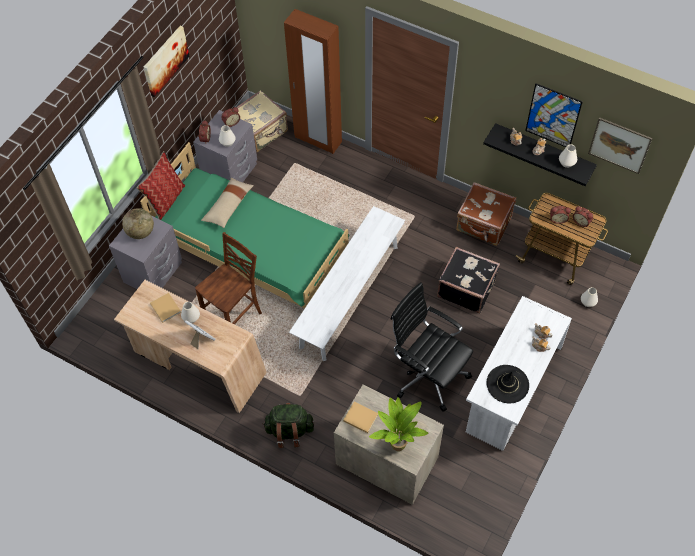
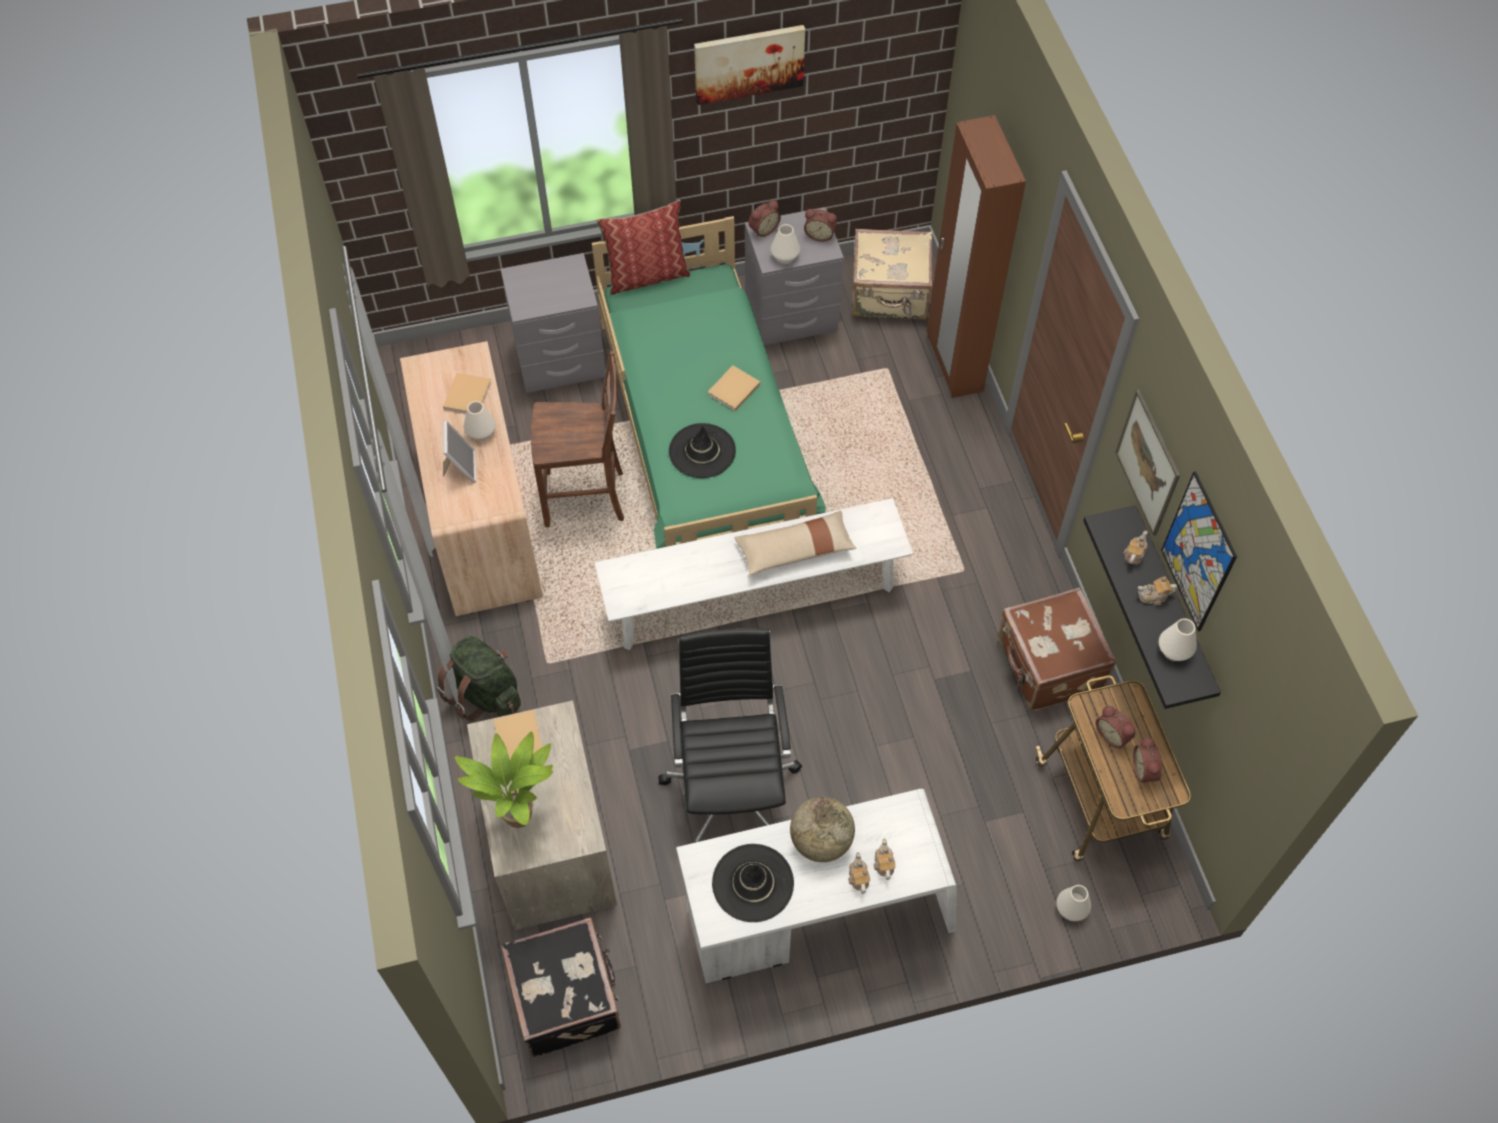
camera: 45 degrees right, 0 degrees up
globe [122,208,154,239] -> globe moved to [790,797,855,862]
beige pillow [201,178,254,228] -> beige pillow moved to [734,511,857,576]
black suitcase [437,247,500,313] -> black suitcase moved to [501,917,621,1057]
picture [588,117,652,174] -> picture moved to [1115,390,1180,536]
none -> black hat [669,423,736,478]
none -> beige book [708,366,760,411]

